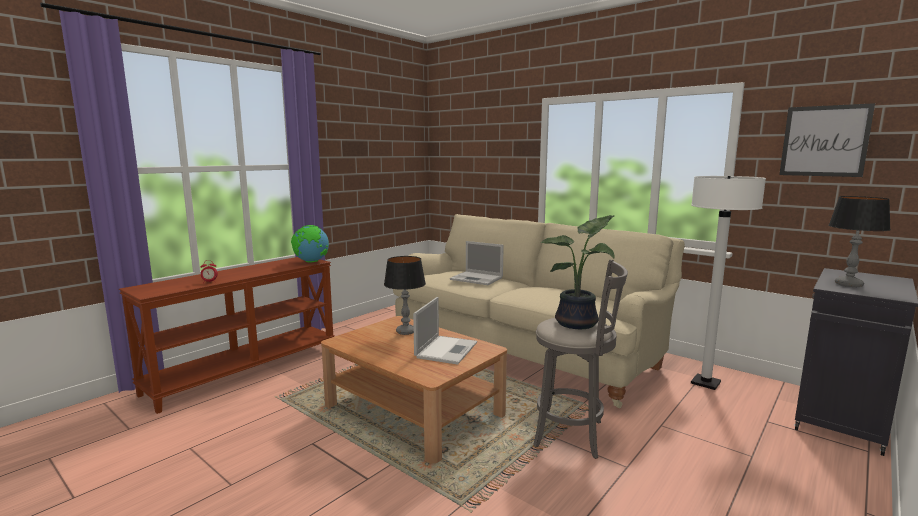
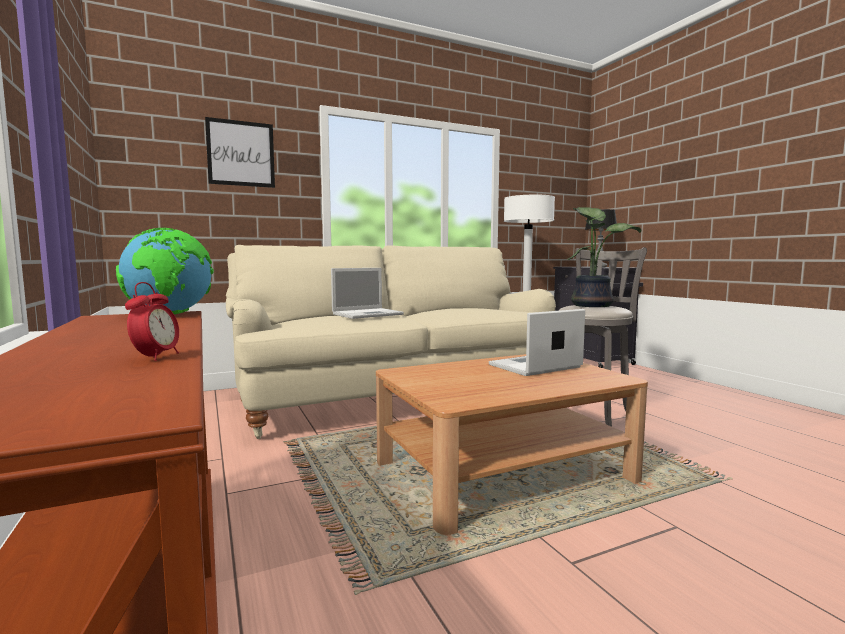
camera: 65 degrees left, 5 degrees down
table lamp [384,256,426,335] -> none
laptop [413,297,477,365] -> laptop turned 75 degrees counterclockwise [489,309,585,376]
picture [779,103,875,177] -> picture moved to [205,117,275,188]

